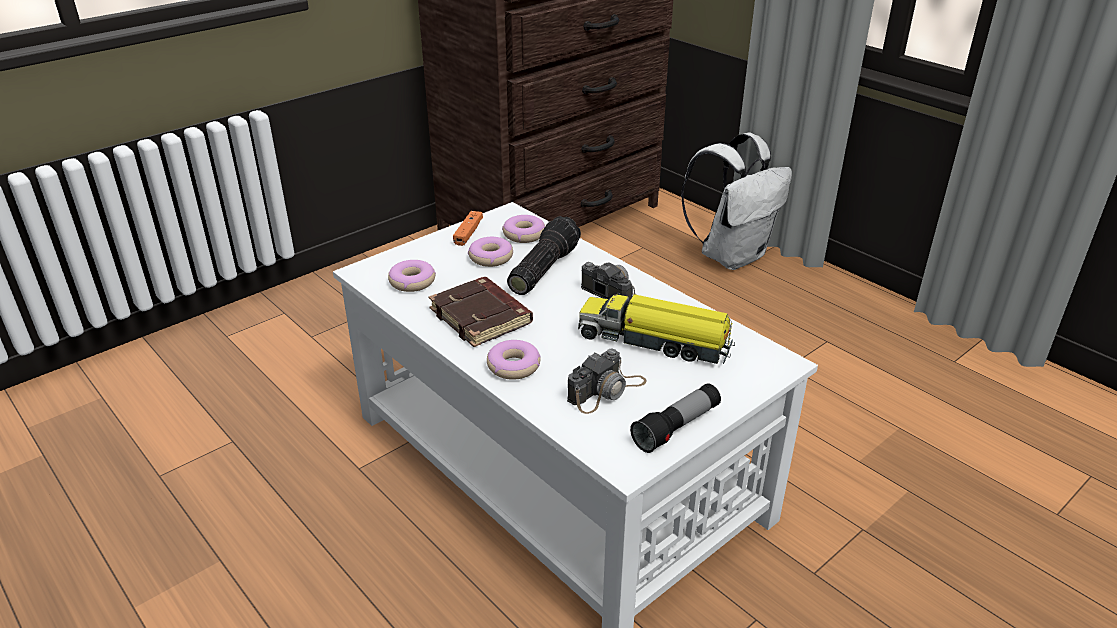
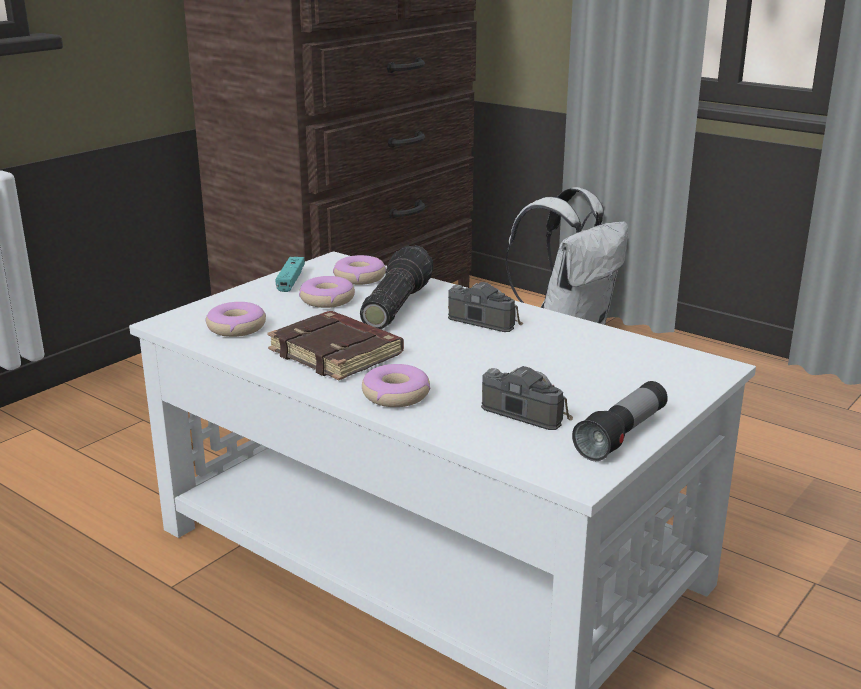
camera: 10 degrees left, 10 degrees down
orange game controller [453,211,483,246] -> turquoise game controller [276,257,305,292]
camera [567,349,647,414] -> camera turned 90 degrees counterclockwise [481,366,573,430]
toy truck [578,292,735,364] -> none

